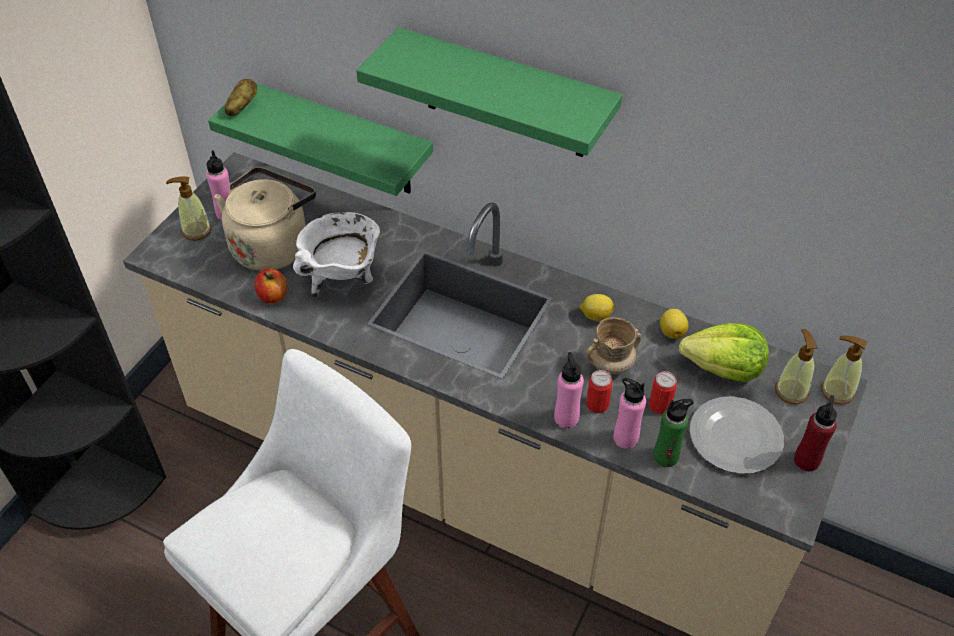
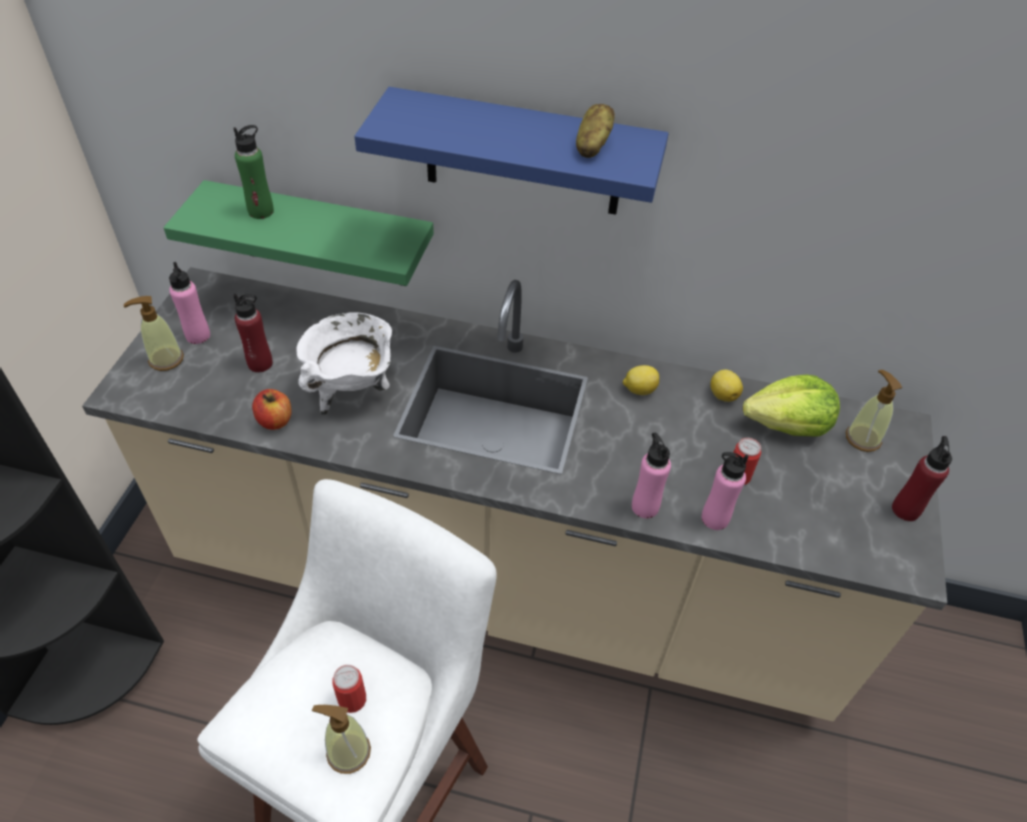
camera: 15 degrees left, 0 degrees up
beige kettle [214,167,316,271] -> red bottle [233,294,273,372]
potato [224,79,257,116] -> potato moved to [576,104,615,158]
green shelf [356,27,622,157] -> blue shelf [354,87,669,215]
beige mug [585,317,642,374] -> none
can [586,370,612,413] -> can moved to [332,665,366,713]
green bottle [653,399,694,467] -> green bottle moved to [233,125,274,219]
plate [690,396,784,474] -> none
soap dispenser [821,336,867,404] -> soap dispenser moved to [312,705,371,774]

